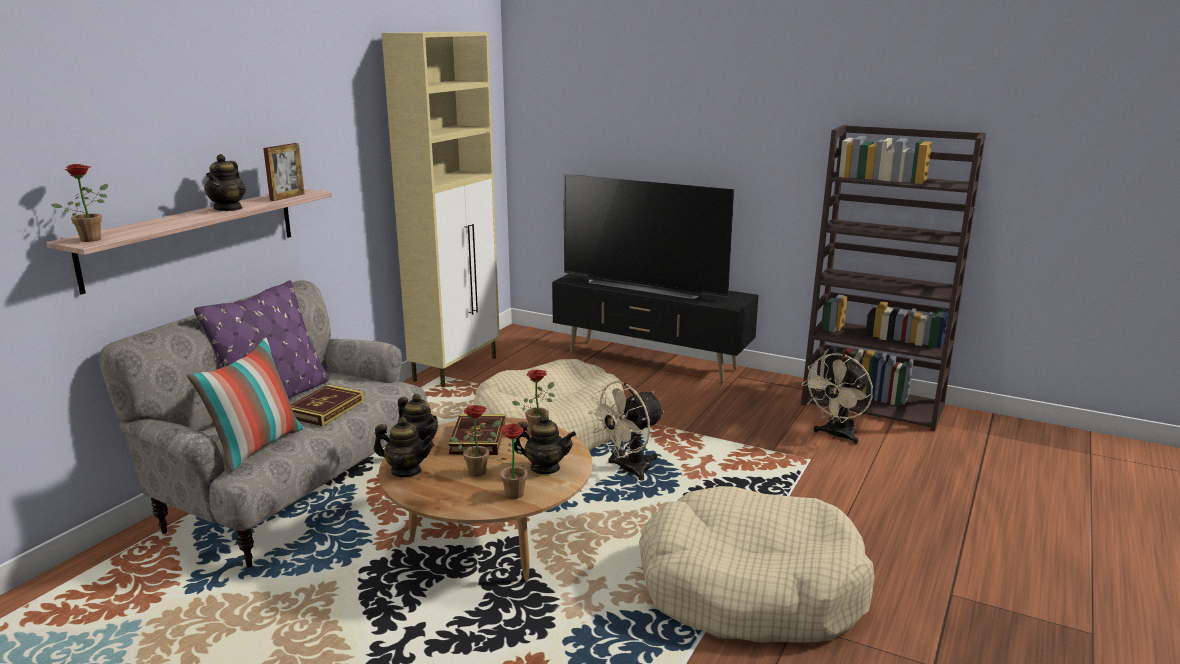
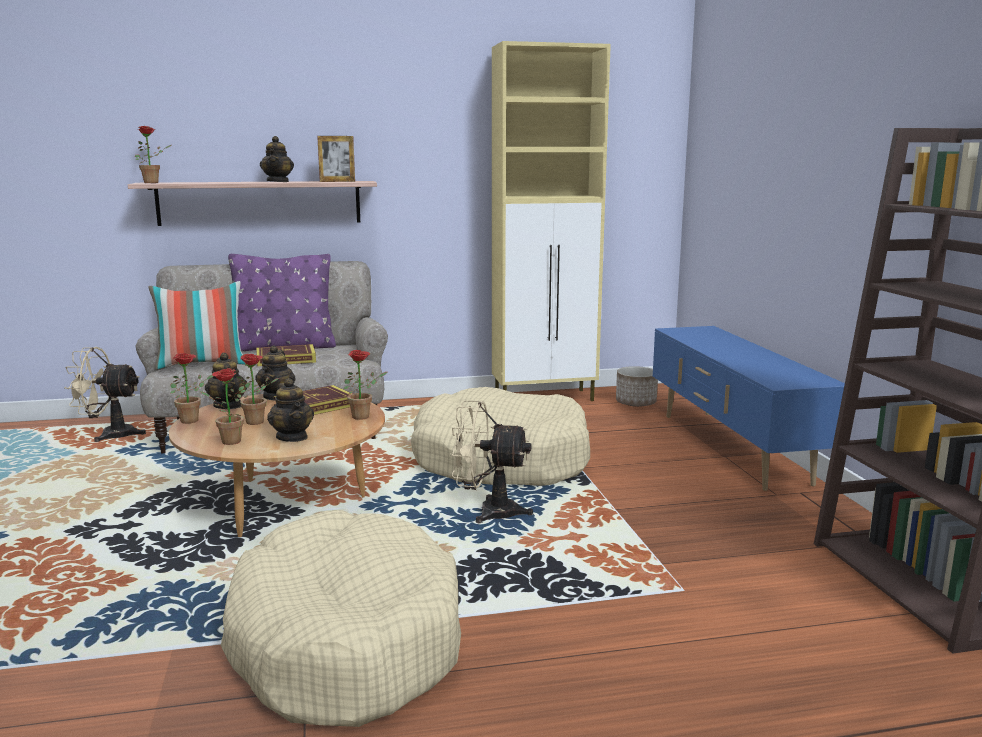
camera: 50 degrees right, 5 degrees down
teapot [204,154,246,211] -> teapot turned 60 degrees counterclockwise [260,136,294,182]
black tv stand [552,274,759,383] -> blue tv stand [653,326,845,491]
television [563,174,734,299] -> none
beige fan [802,353,873,444] -> beige fan moved to [64,347,146,442]
none -> potted plant [170,353,214,424]
none -> planter [616,366,658,407]

